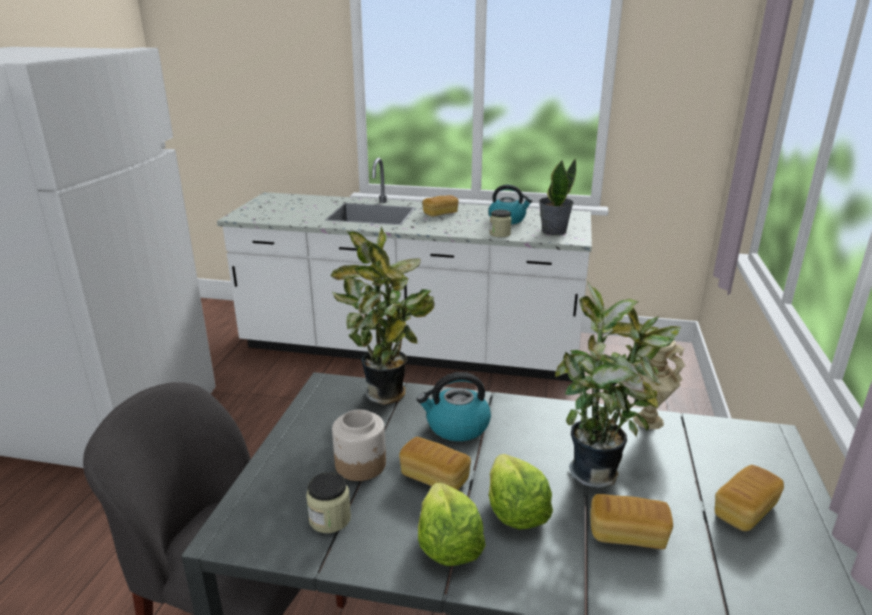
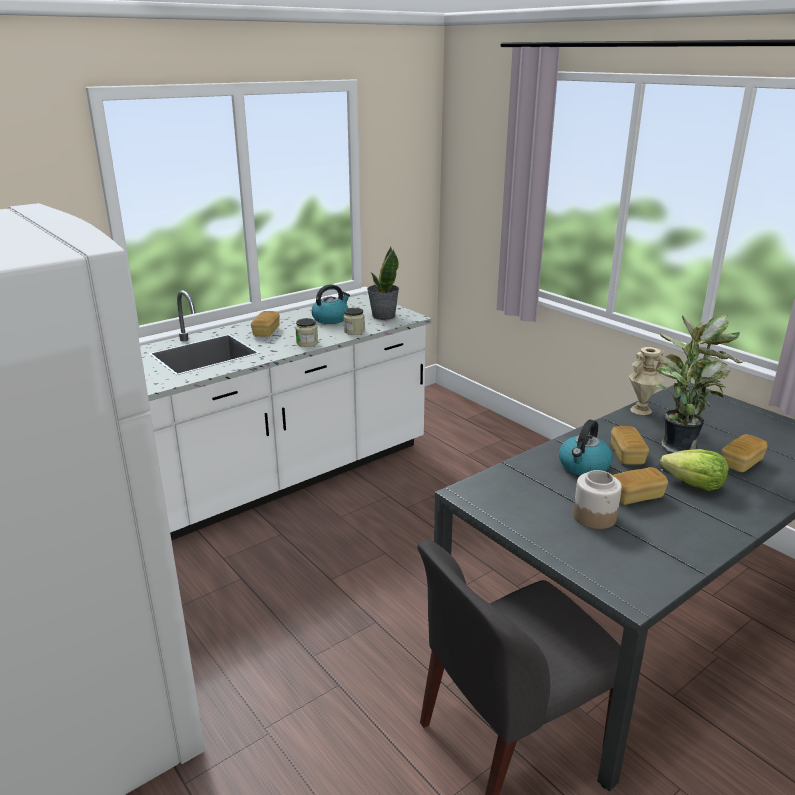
camera: 50 degrees left, 0 degrees up
jar [306,472,351,533] -> jar moved to [295,318,318,347]
potted plant [331,226,435,405] -> none
lettuce [418,482,486,566] -> none
bread [715,465,784,531] -> bread moved to [611,426,649,465]

